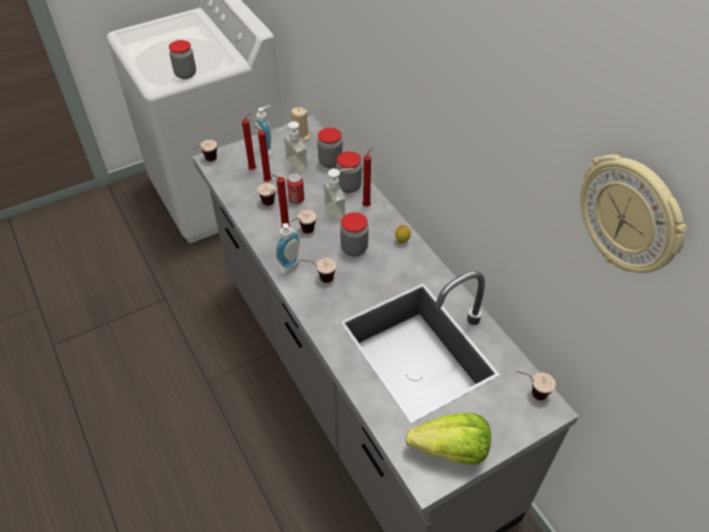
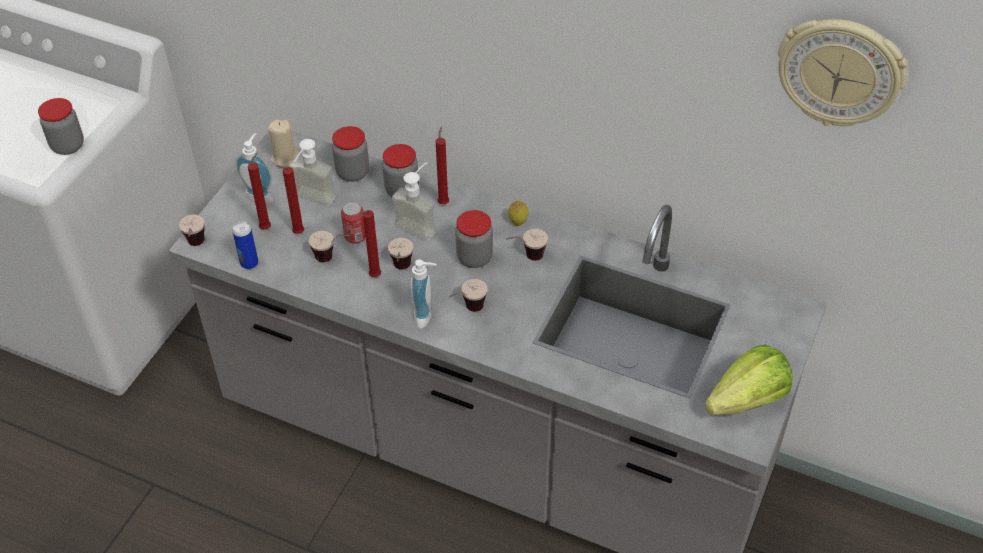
camera: 35 degrees left, 0 degrees up
cup [516,371,556,400] -> cup moved to [506,229,548,261]
none -> can [232,221,258,269]

